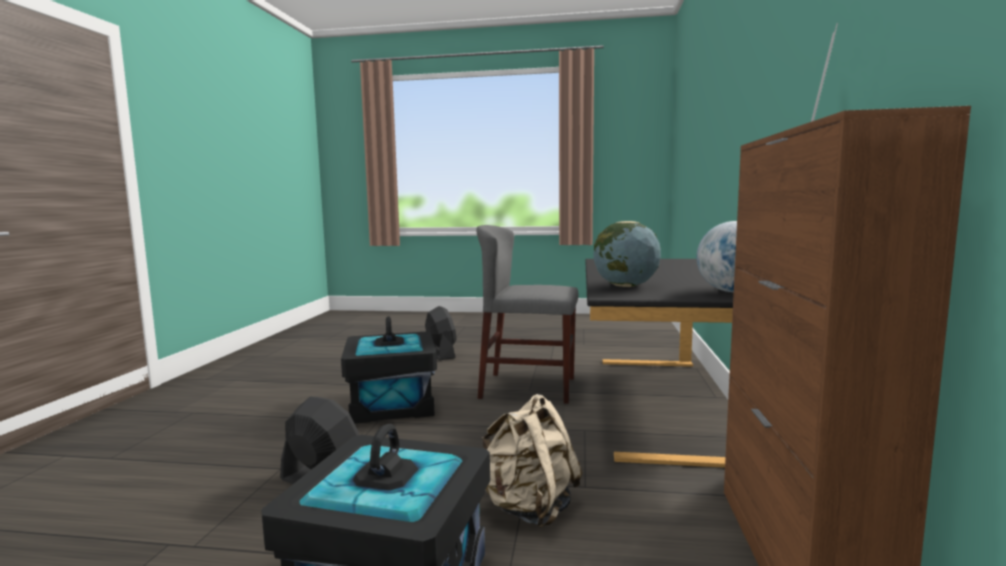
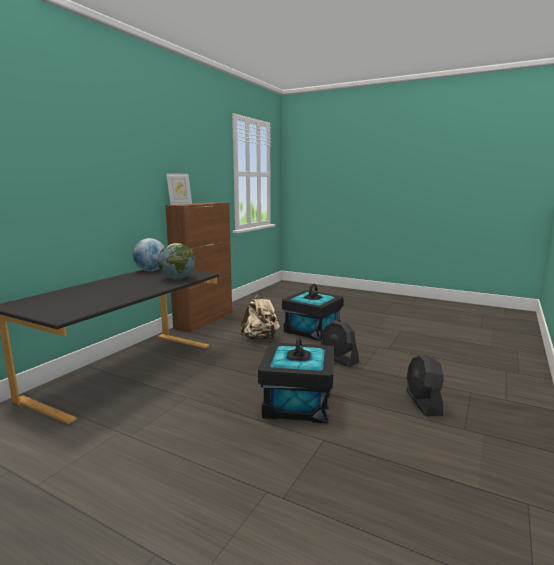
camera: 160 degrees left, 5 degrees up
black fan [425,306,457,360] -> black fan moved to [406,354,444,416]
grey chair [476,225,579,404] -> none

